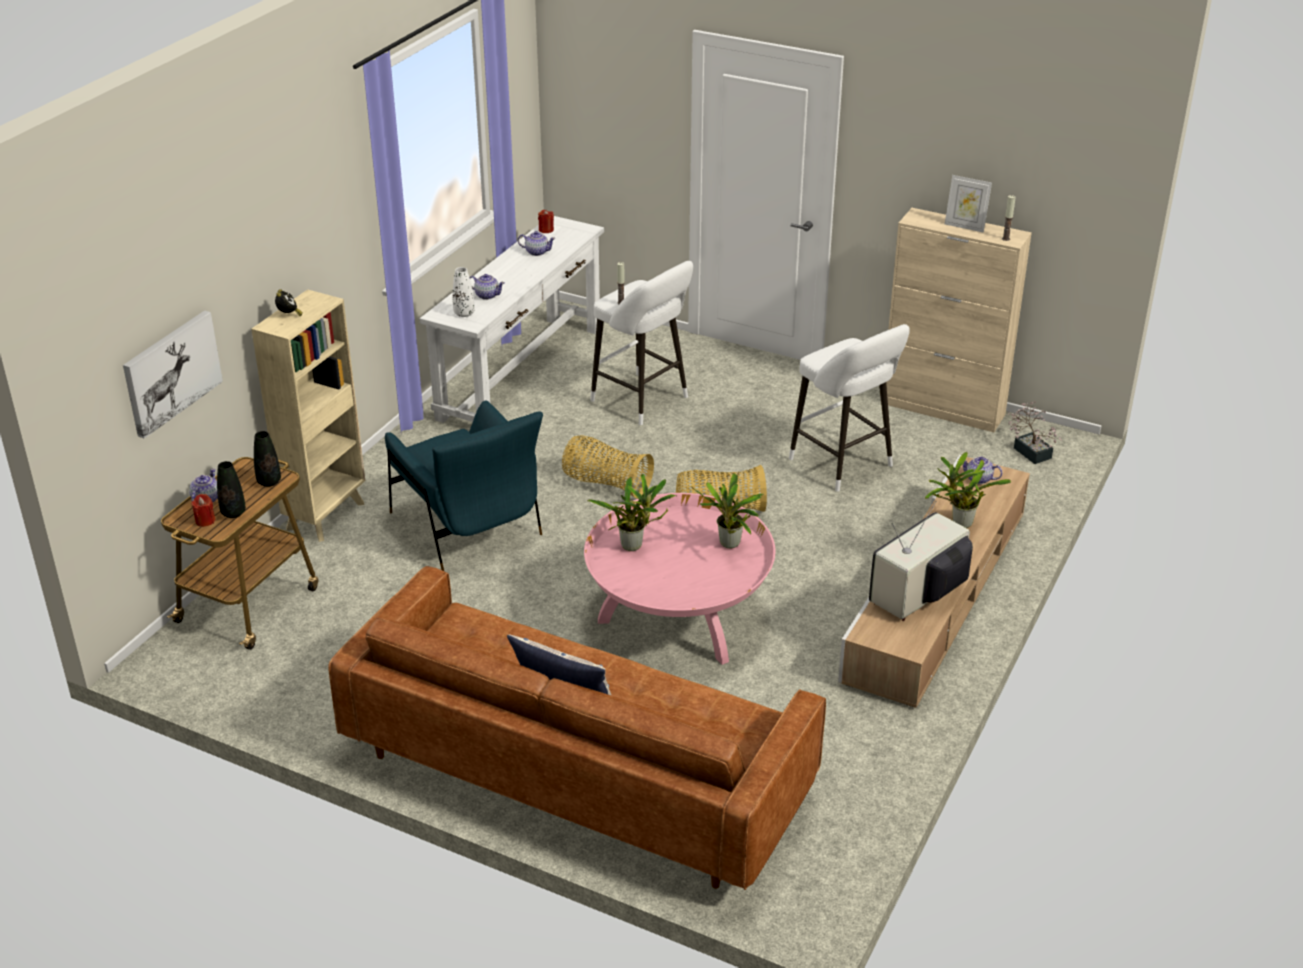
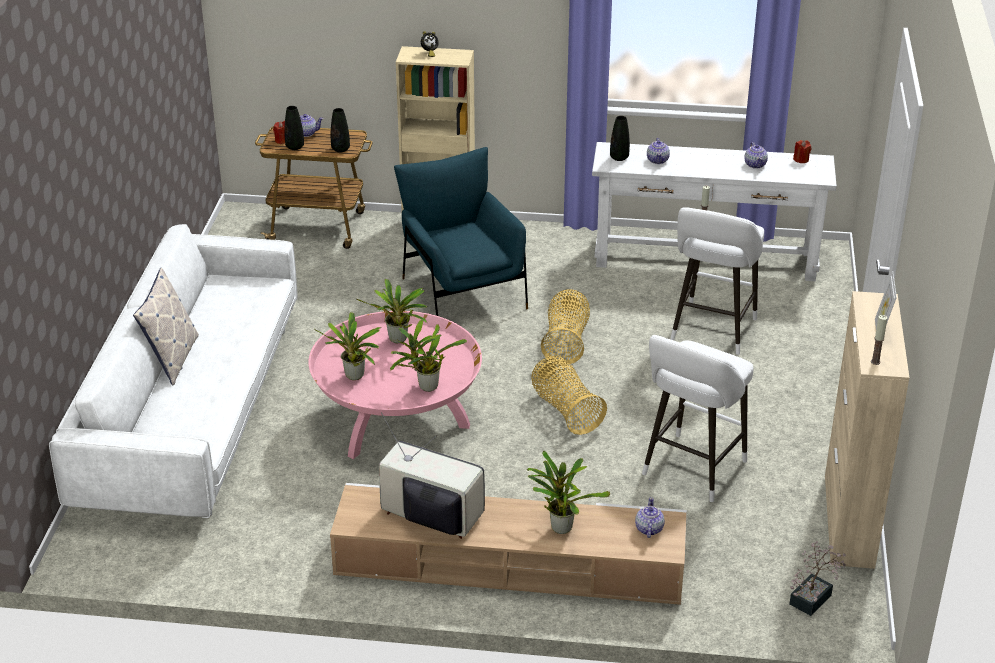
camera: 70 degrees right, 0 degrees up
picture [123,311,223,438] -> none
brown sofa [328,566,826,890] -> white sofa [49,224,298,518]
blue armchair [385,400,543,571] -> blue armchair turned 120 degrees clockwise [394,147,528,316]
white vase [453,267,475,317] -> black vase [610,116,630,161]
none -> potted plant [315,312,381,380]

